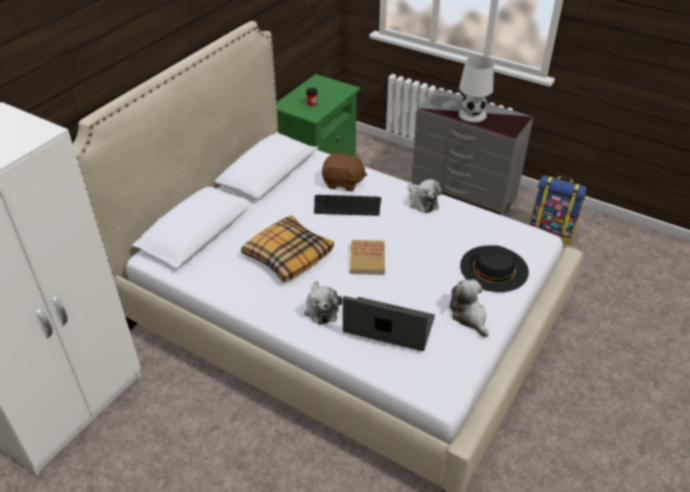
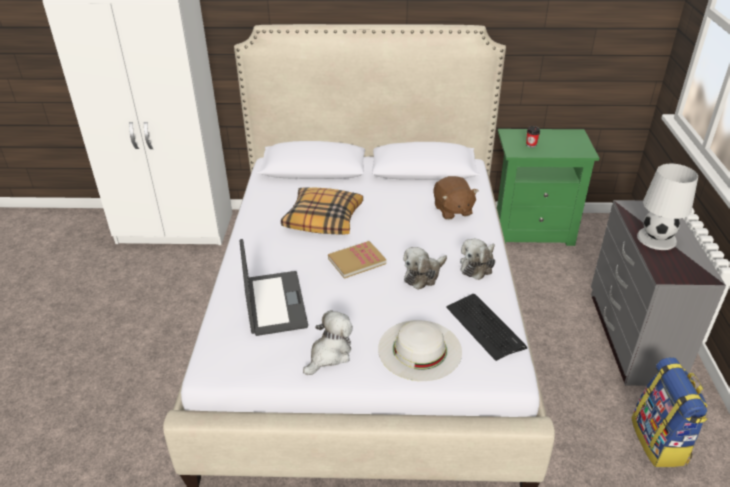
camera: 60 degrees right, 5 degrees down
plush toy [304,281,342,325] -> plush toy moved to [403,247,447,290]
keyboard [314,195,381,216] -> keyboard moved to [446,294,527,361]
black hat [460,245,529,292] -> white hat [378,320,462,381]

